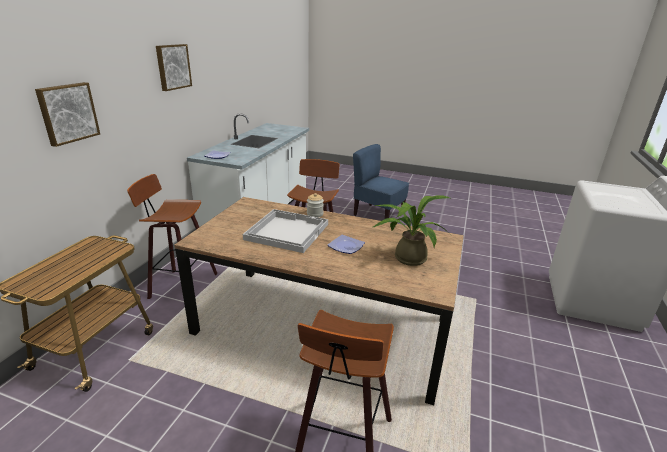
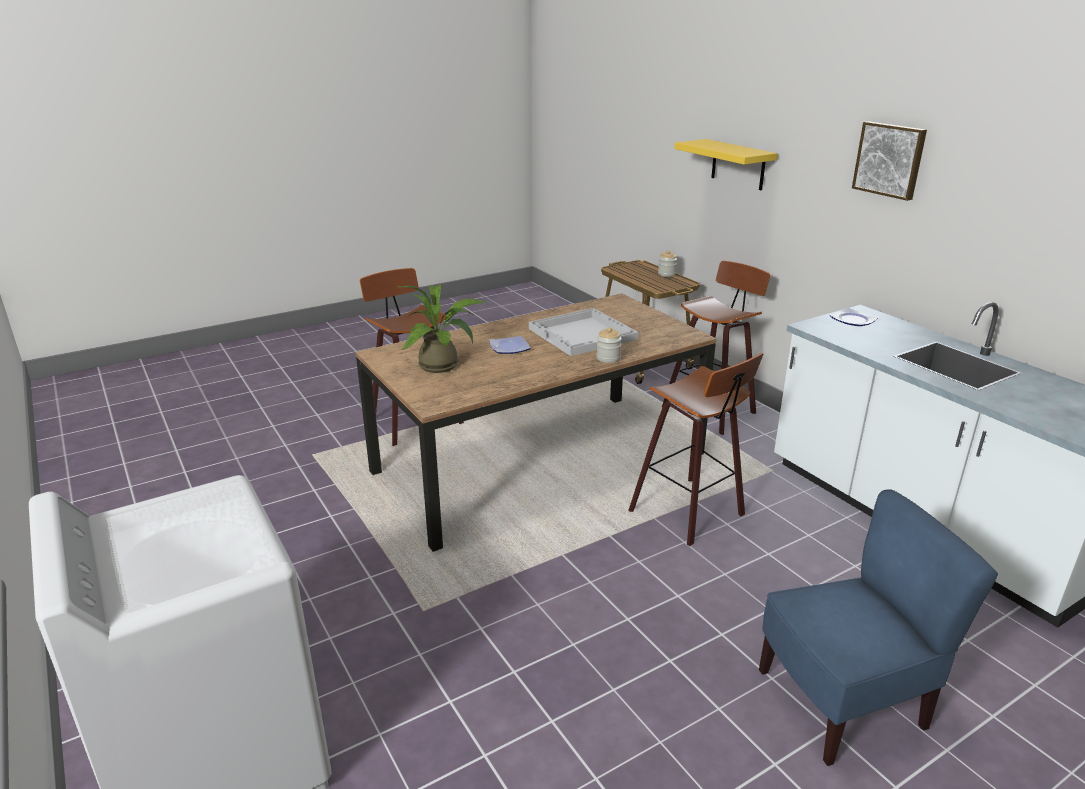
camera: 130 degrees right, 0 degrees up
picture [35,82,100,147] -> yellow shelf [674,139,778,190]
none -> jar [658,251,677,277]

